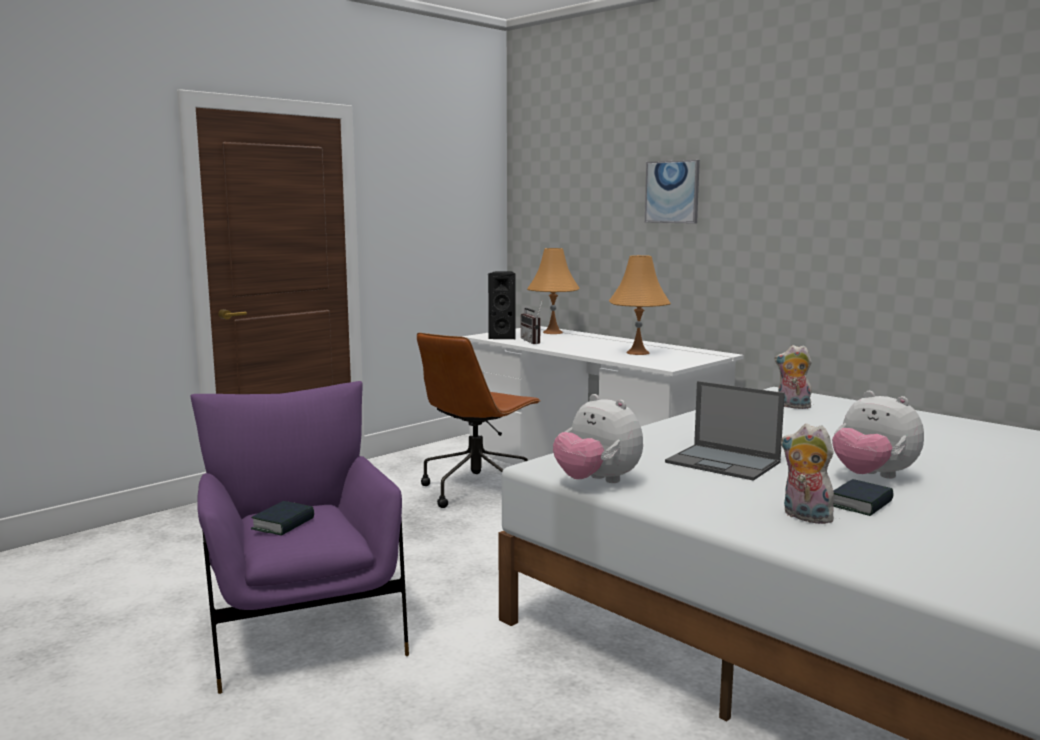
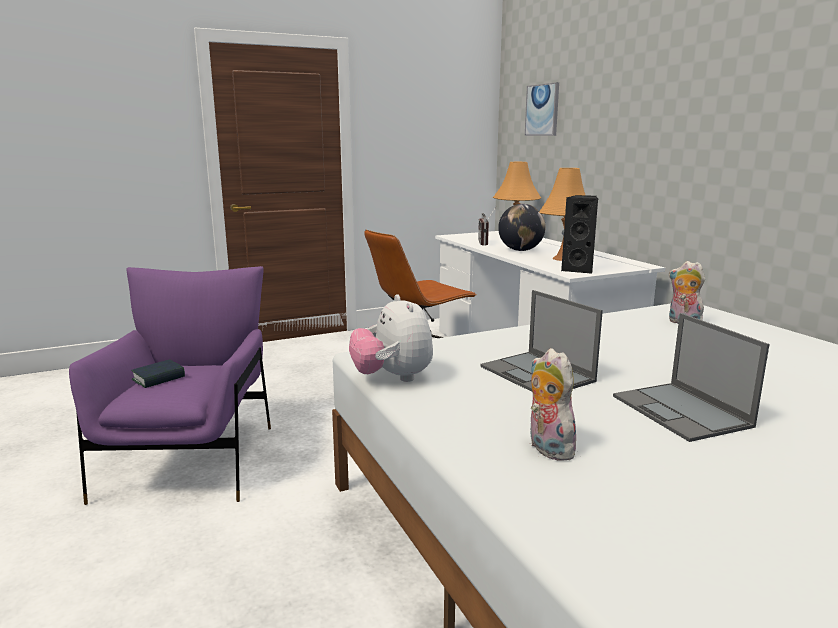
camera: 20 degrees right, 5 degrees up
black speaker [488,271,516,339] -> black speaker moved to [561,195,598,274]
picture [645,160,700,224] -> picture moved to [525,82,559,136]
plush toy [832,391,924,479] -> laptop [613,313,770,442]
book [833,479,893,516] -> none
none -> globe [498,204,546,251]

